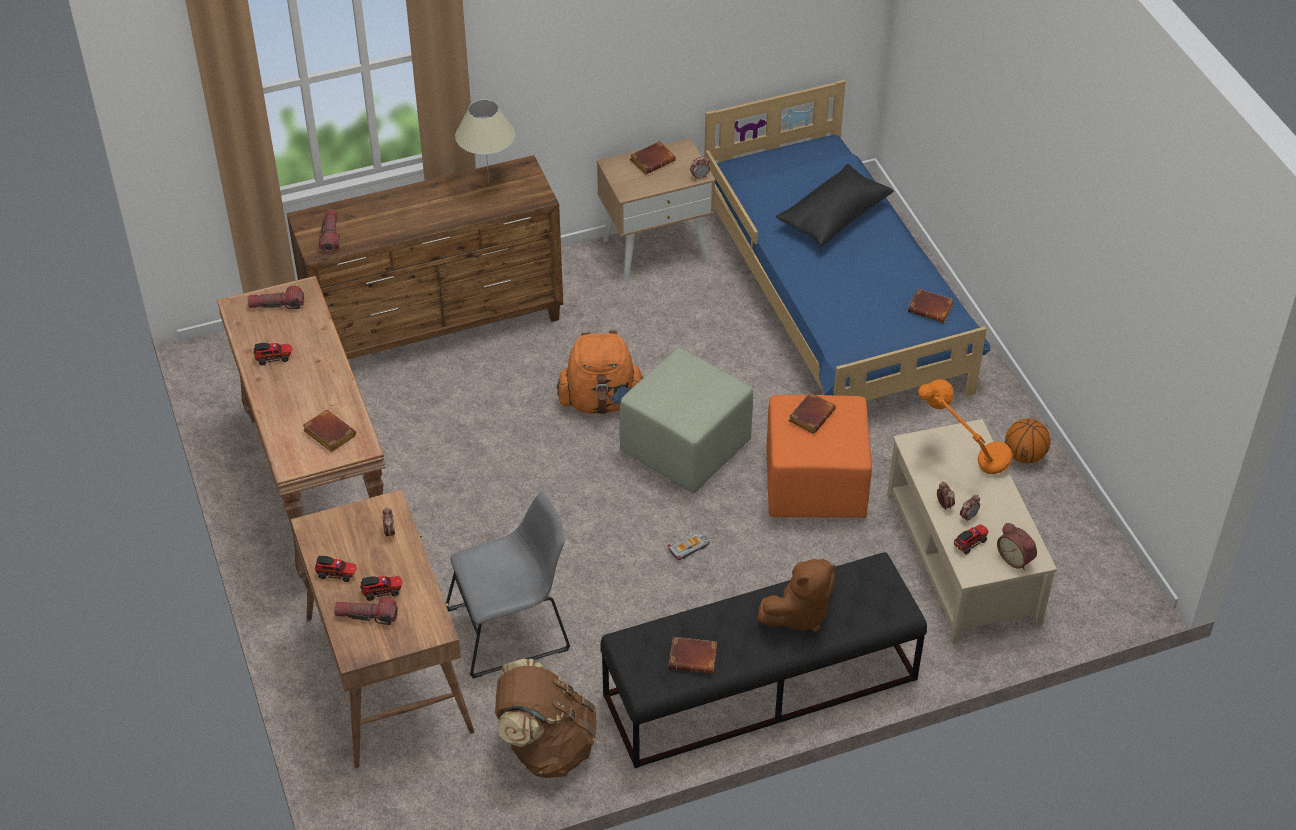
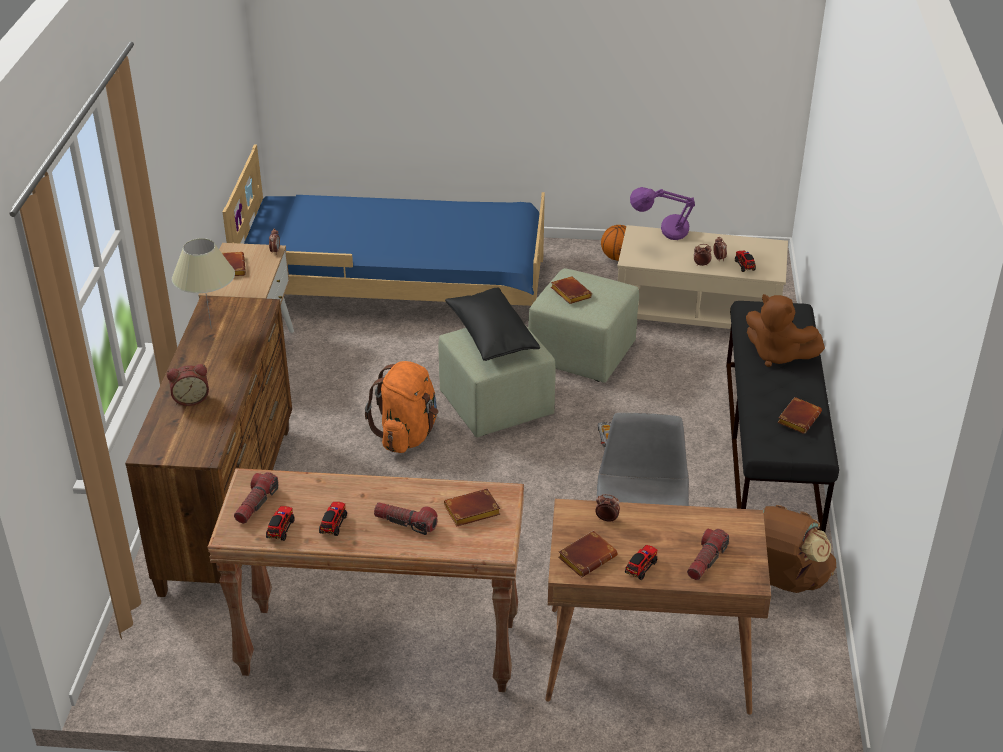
camera: 65 degrees left, 10 degrees down
flashlight [319,209,340,251] -> flashlight moved to [374,502,437,535]
toy truck [360,576,403,601] -> toy truck moved to [266,506,295,541]
brown plush toy [758,559,835,632] -> brown plush toy turned 135 degrees clockwise [746,294,825,367]
orange ottoman [766,395,872,518] -> green ottoman [528,268,639,383]
black pillow [776,164,893,246] -> black pillow moved to [445,287,540,361]
brown book [908,289,954,323] -> brown book moved to [558,531,617,577]
orange table lamp [918,379,1013,474] -> purple table lamp [630,187,695,240]
alarm clock [997,523,1037,570] -> alarm clock moved to [167,364,209,406]

